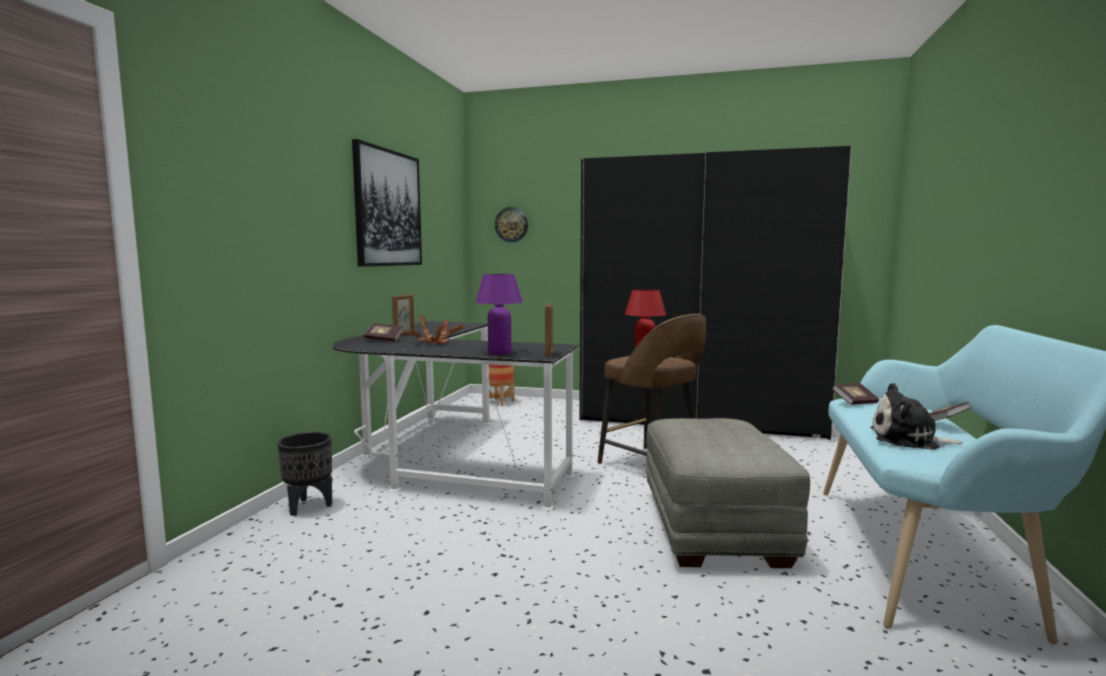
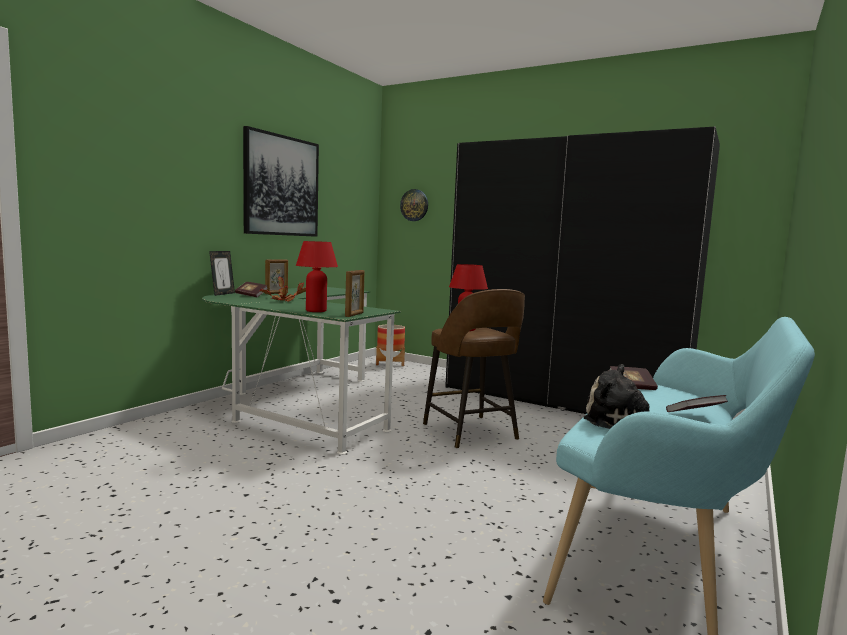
camera: 15 degrees right, 0 degrees up
black planter [277,432,332,516] -> none
black desk [332,321,579,510] -> green desk [202,287,401,455]
purple table lamp [476,274,523,355] -> red table lamp [296,241,338,312]
grey ottoman [646,418,810,568] -> none
none -> picture frame [209,251,235,296]

